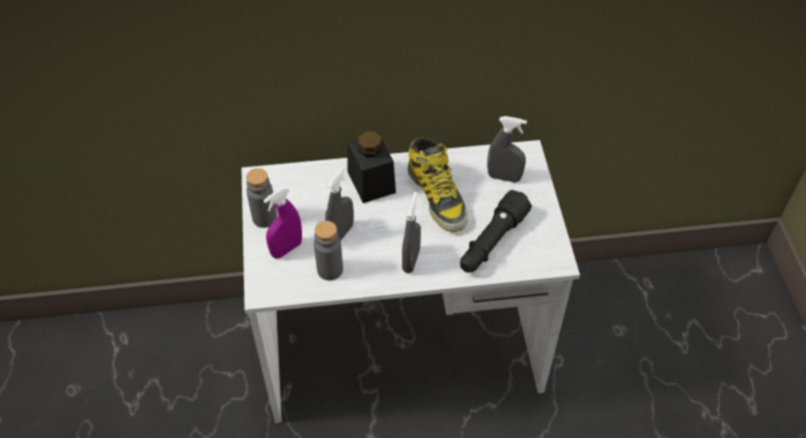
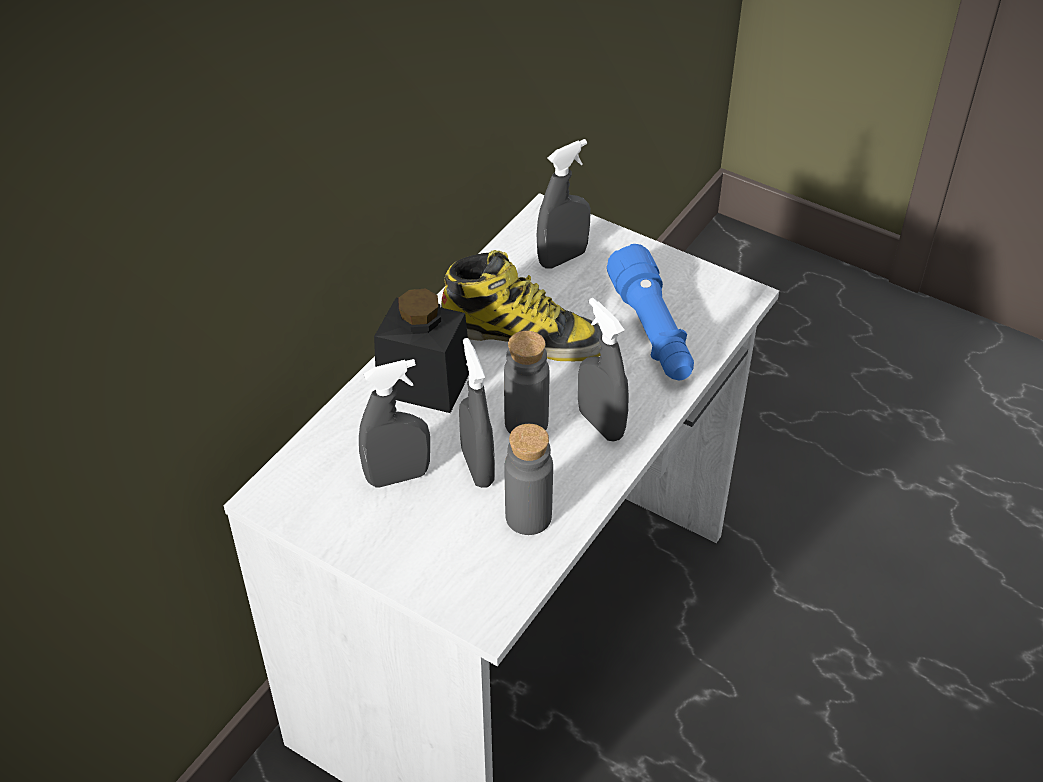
camera: 50 degrees left, 5 degrees down
grey bottle [246,168,277,228] -> grey bottle moved to [504,331,550,433]
purple spray bottle [264,187,302,259] -> none
black flashlight [460,190,532,273] -> blue flashlight [607,244,694,380]
none -> grey spray bottle [359,359,430,488]

